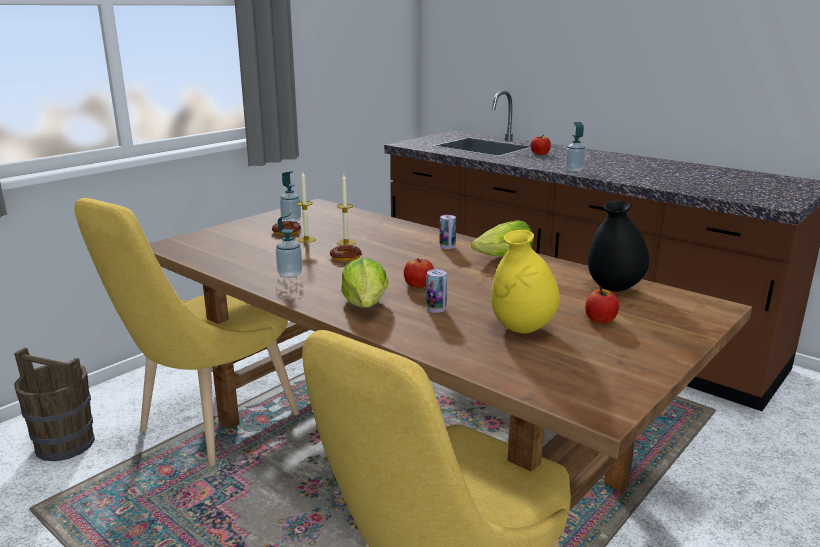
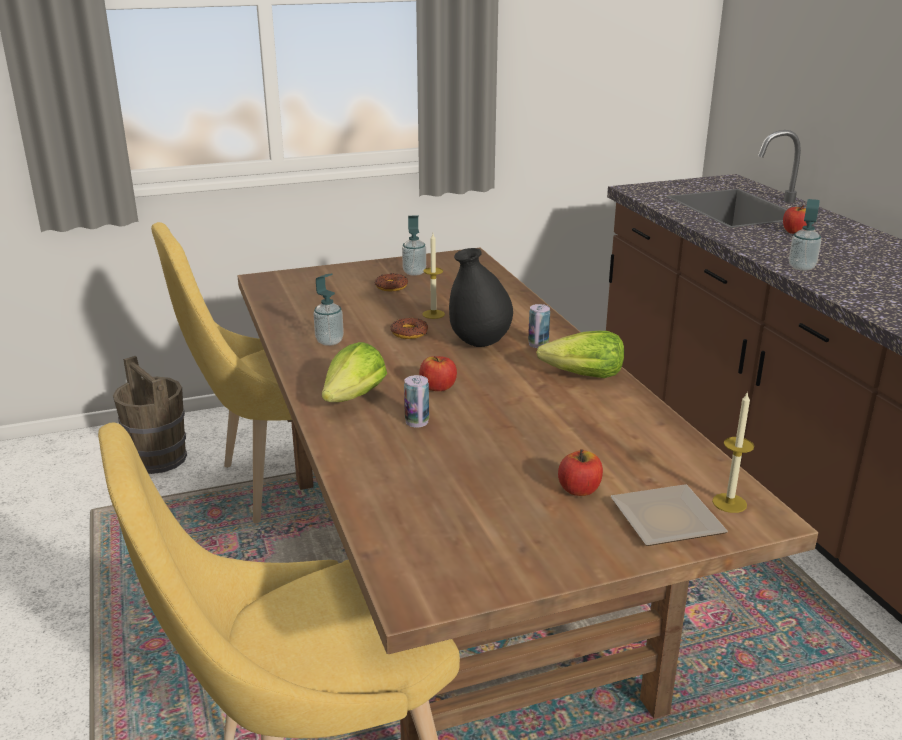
camera: 30 degrees right, 5 degrees up
candle [297,172,316,243] -> candle moved to [712,391,754,513]
yellow vase [491,230,560,333] -> none
black vase [588,200,649,292] -> black vase moved to [449,248,513,347]
none -> plate [610,484,728,546]

